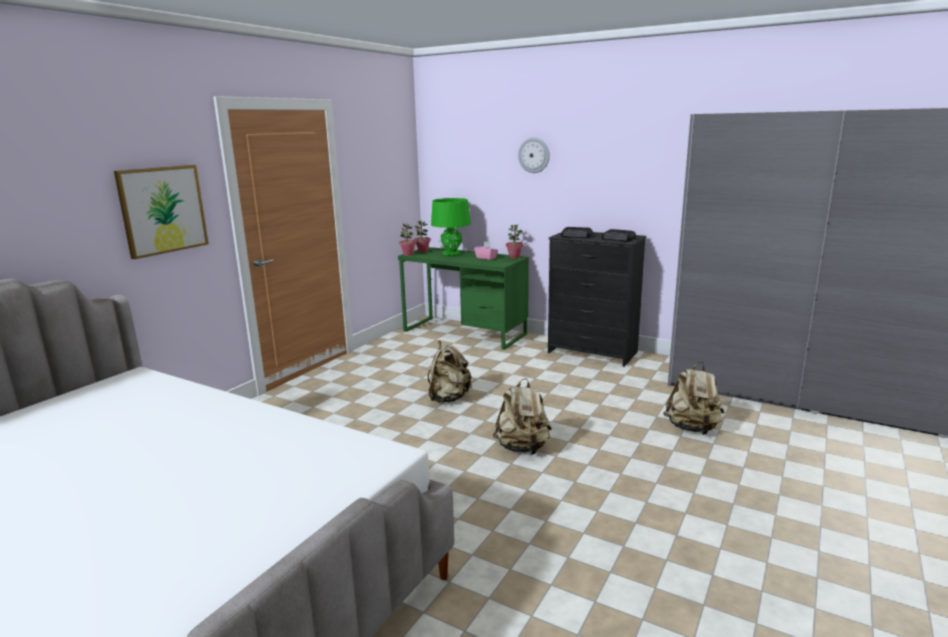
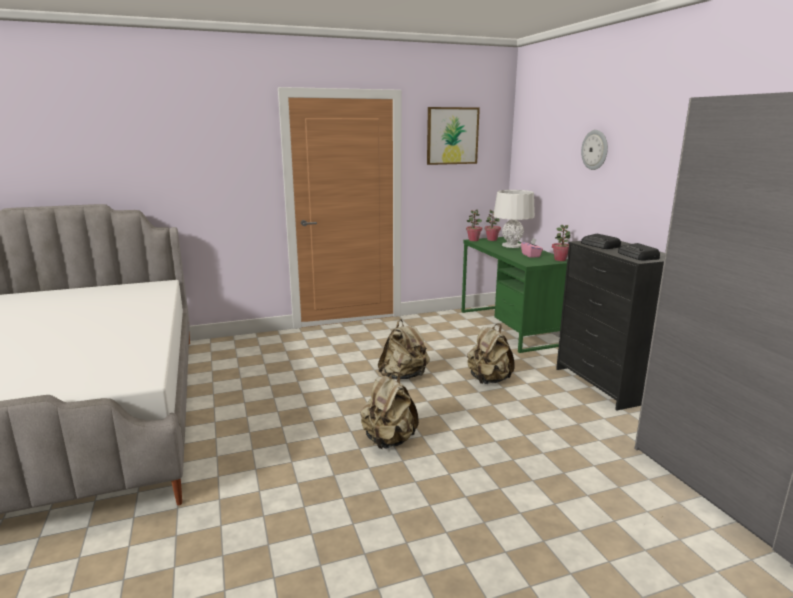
camera: 40 degrees right, 0 degrees up
picture [114,165,209,259] -> picture moved to [427,107,480,165]
green table lamp [431,198,471,255] -> white table lamp [493,190,535,248]
beige backpack [663,362,725,435] -> beige backpack moved to [467,324,515,384]

